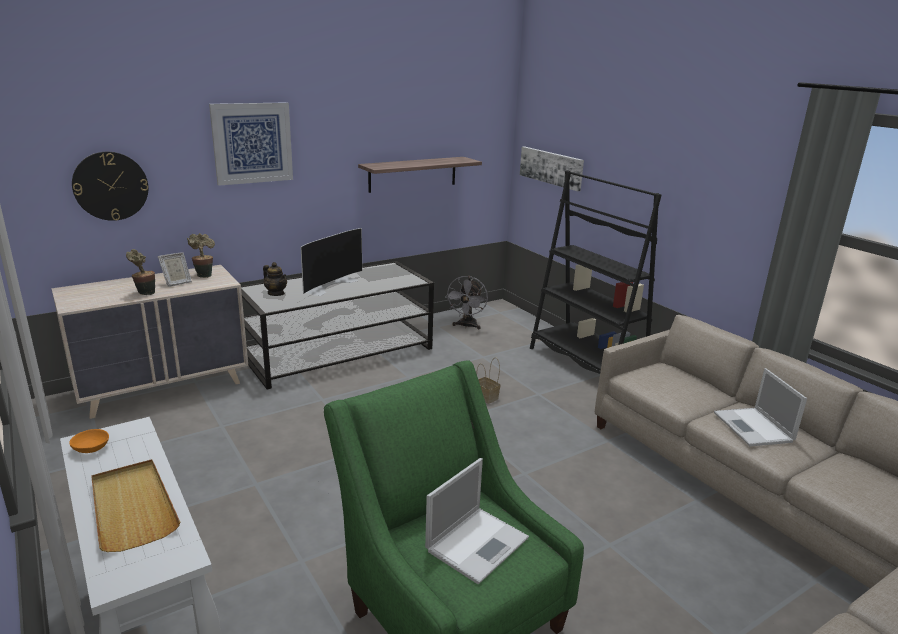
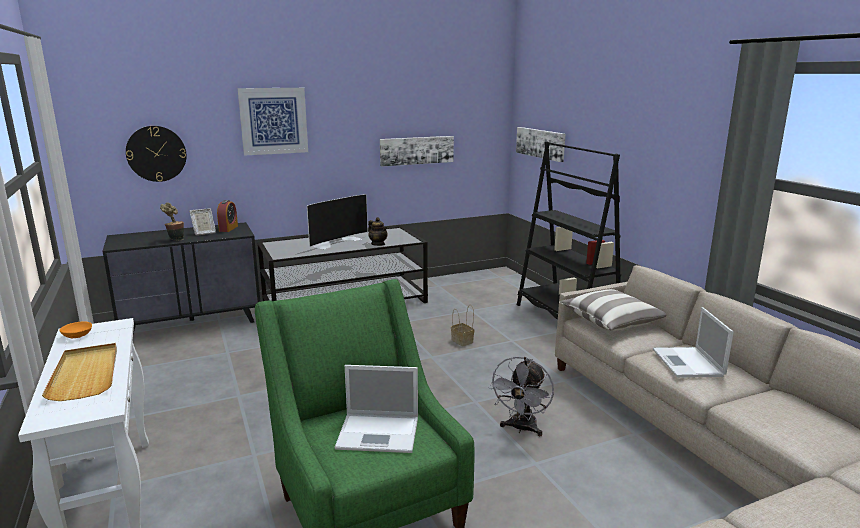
camera: 10 degrees right, 5 degrees down
beige dresser [51,265,249,419] -> black dresser [102,222,260,334]
potted plant [187,233,215,278] -> alarm clock [217,200,238,232]
teapot [263,262,287,296] -> teapot moved to [368,217,388,246]
shelf [358,157,482,193] -> picture [380,136,454,167]
laptop [425,458,529,584] -> laptop turned 45 degrees clockwise [335,365,418,453]
grey fan [445,276,488,329] -> grey fan moved to [488,356,554,436]
none -> pillow [559,289,667,331]

